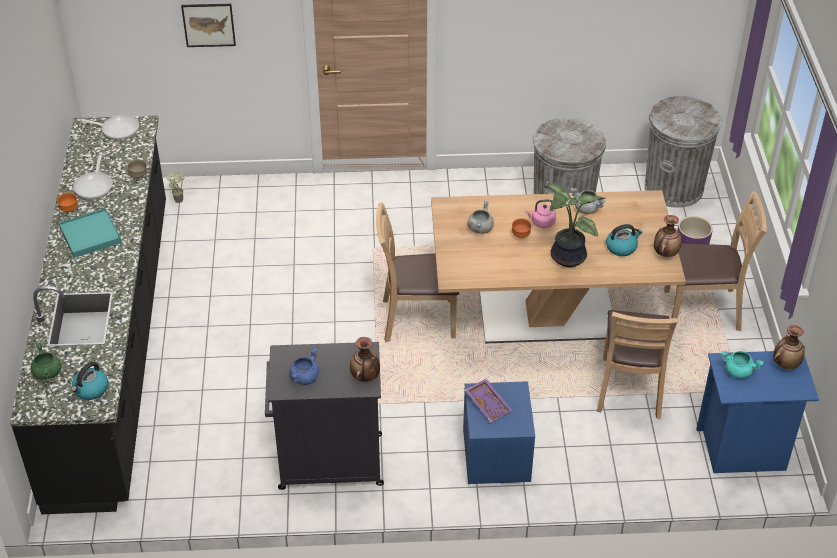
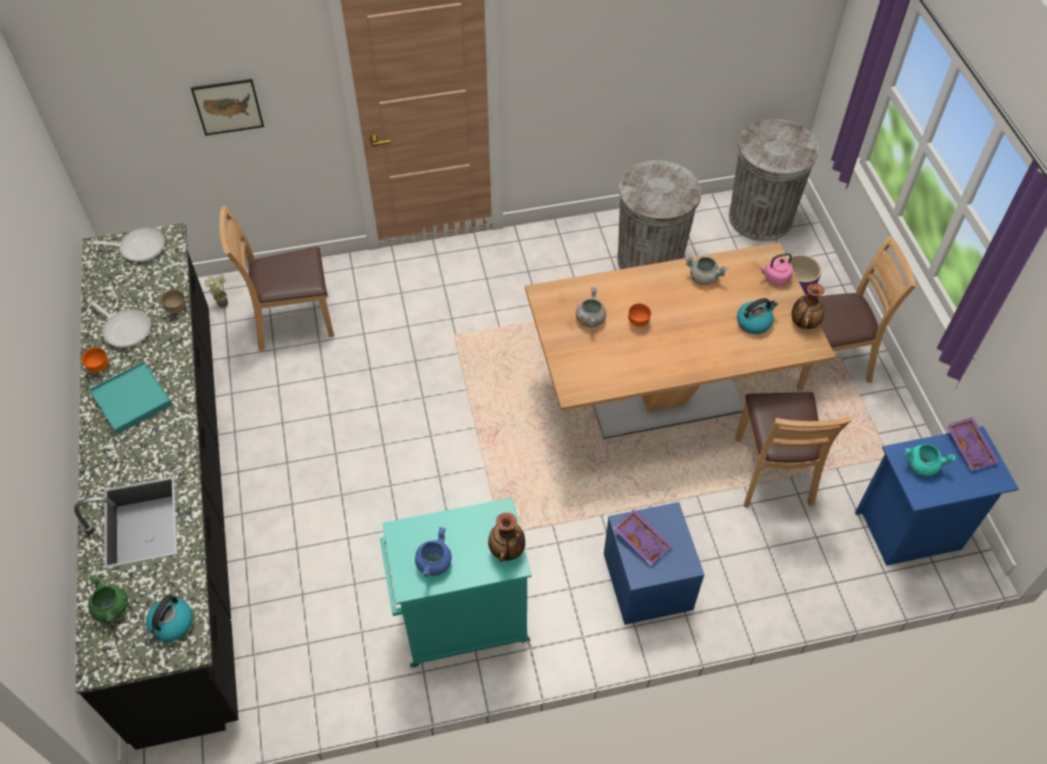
camera: 10 degrees left, 10 degrees up
frying pan [73,152,113,199] -> frying pan turned 45 degrees counterclockwise [87,298,151,347]
black cabinet [265,342,384,490] -> turquoise cabinet [380,498,532,668]
brown chair [376,202,459,342] -> brown chair moved to [219,206,334,351]
pink kettle [525,199,556,228] -> pink kettle moved to [759,253,793,285]
potted plant [544,184,606,267] -> none
vase [773,325,805,369] -> purple tray [946,417,999,471]

